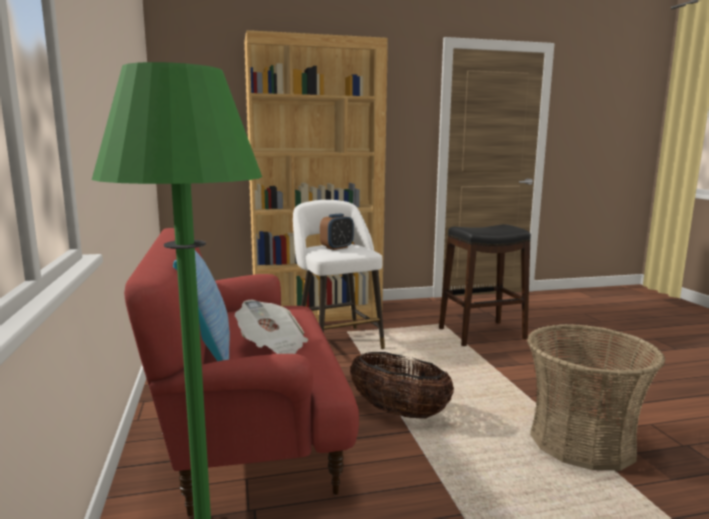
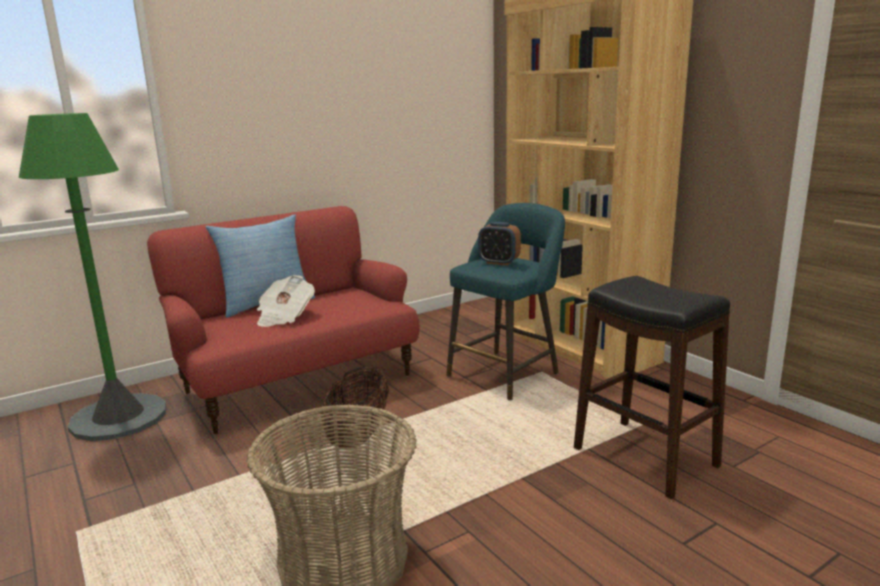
camera: 70 degrees right, 5 degrees up
white stool [293,200,385,349] -> turquoise stool [446,203,565,401]

